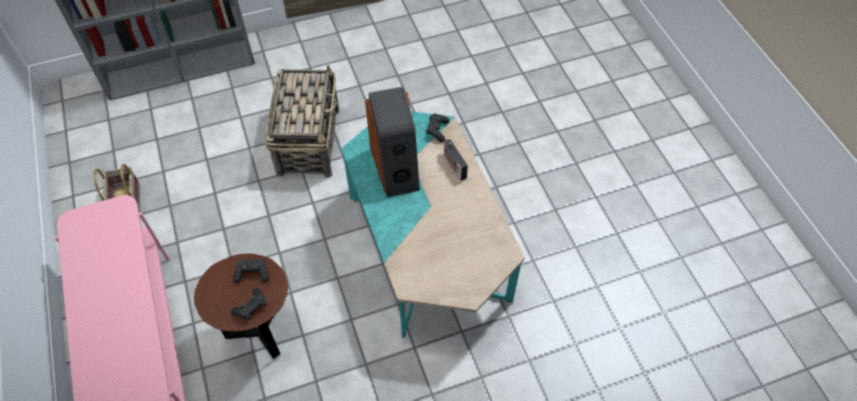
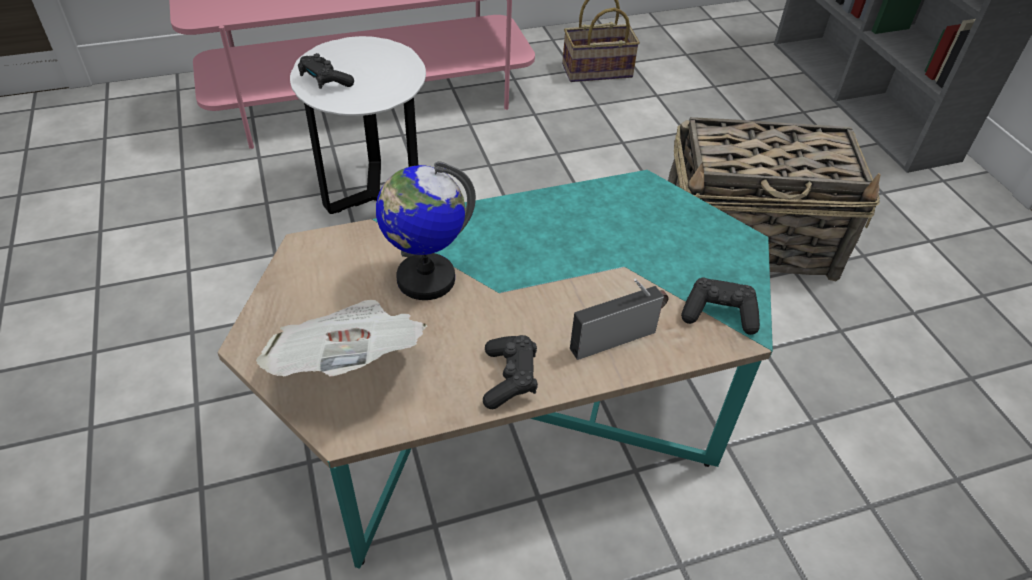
camera: 90 degrees right, 10 degrees down
brown side table [194,254,288,359] -> white side table [290,36,426,214]
black game controller [234,259,269,283] -> black game controller moved to [483,335,538,409]
speaker [365,87,420,197] -> none
none -> newspaper [256,300,427,377]
none -> globe [376,161,476,300]

